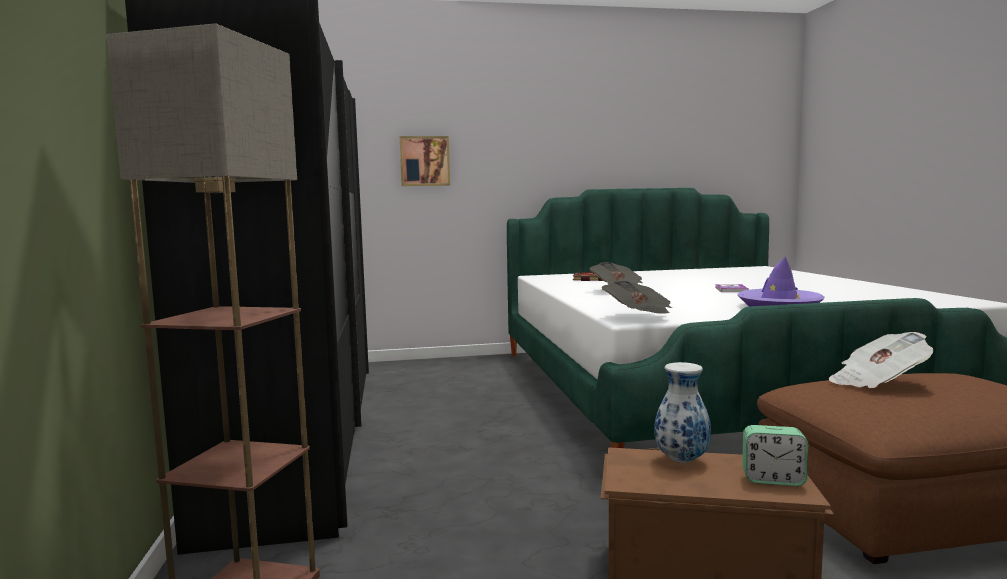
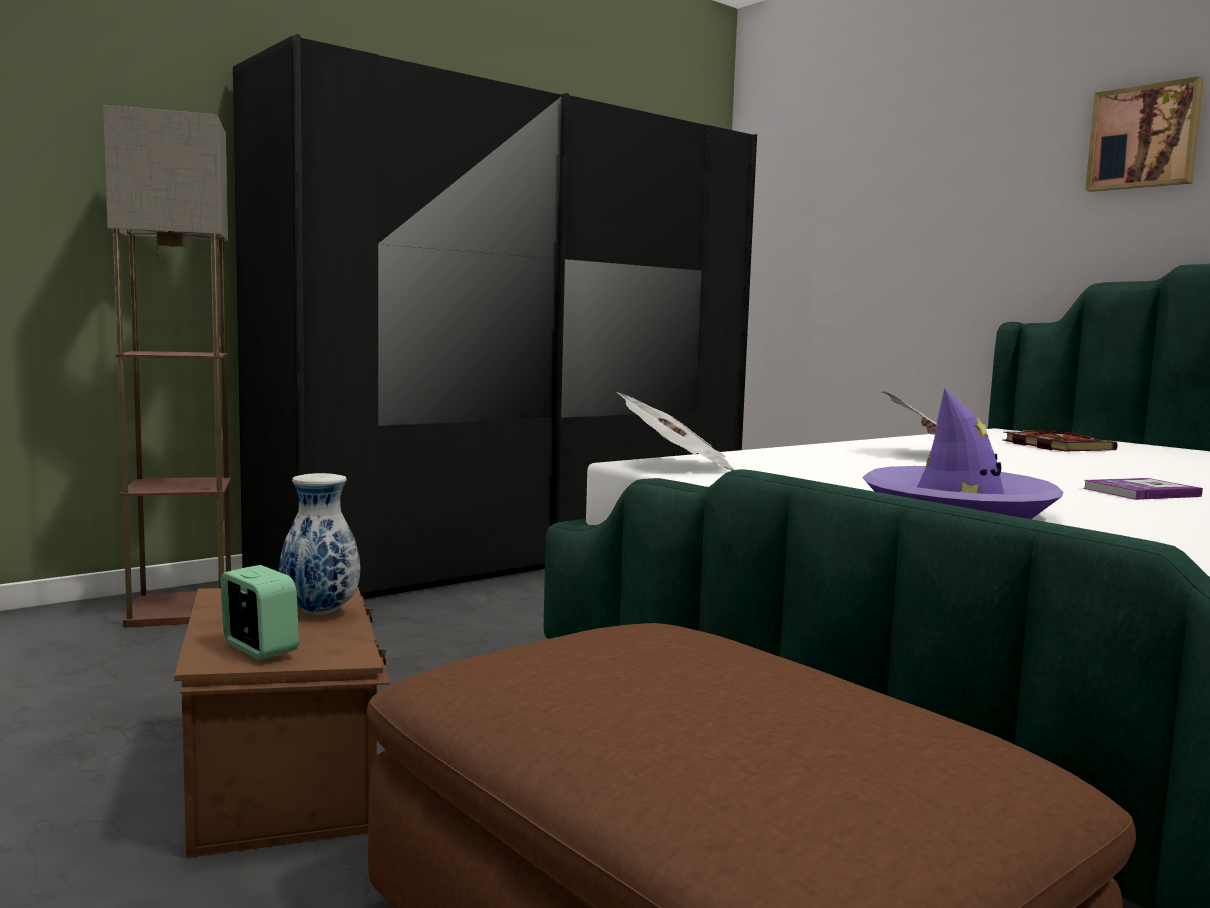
camera: 60 degrees right, 0 degrees up
picture [400,136,450,186] -> picture moved to [1085,76,1204,192]
alarm clock [742,425,808,486] -> alarm clock turned 150 degrees clockwise [220,565,299,660]
newspaper [829,332,933,388] -> none

